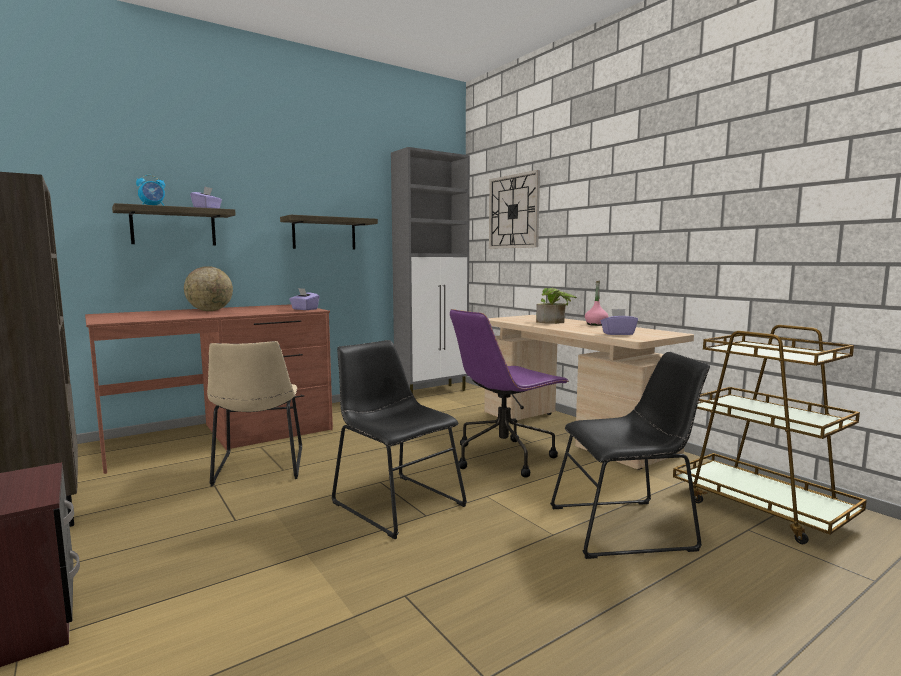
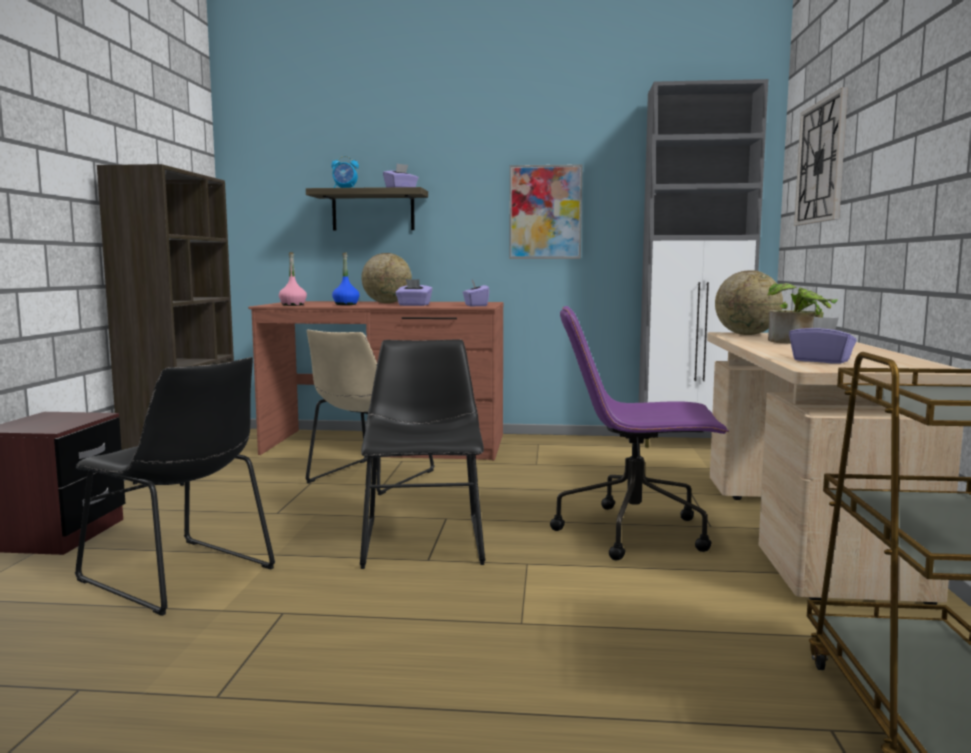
camera: 40 degrees right, 0 degrees up
shelf [280,215,378,249] -> picture [509,164,583,259]
black chair [550,352,710,559] -> black chair moved to [75,357,275,616]
pink bottle [585,281,608,326] -> pink bottle moved to [279,252,307,306]
none -> blue bottle [332,252,360,305]
none -> purple tissue box [395,279,433,306]
none -> globe [715,270,783,335]

